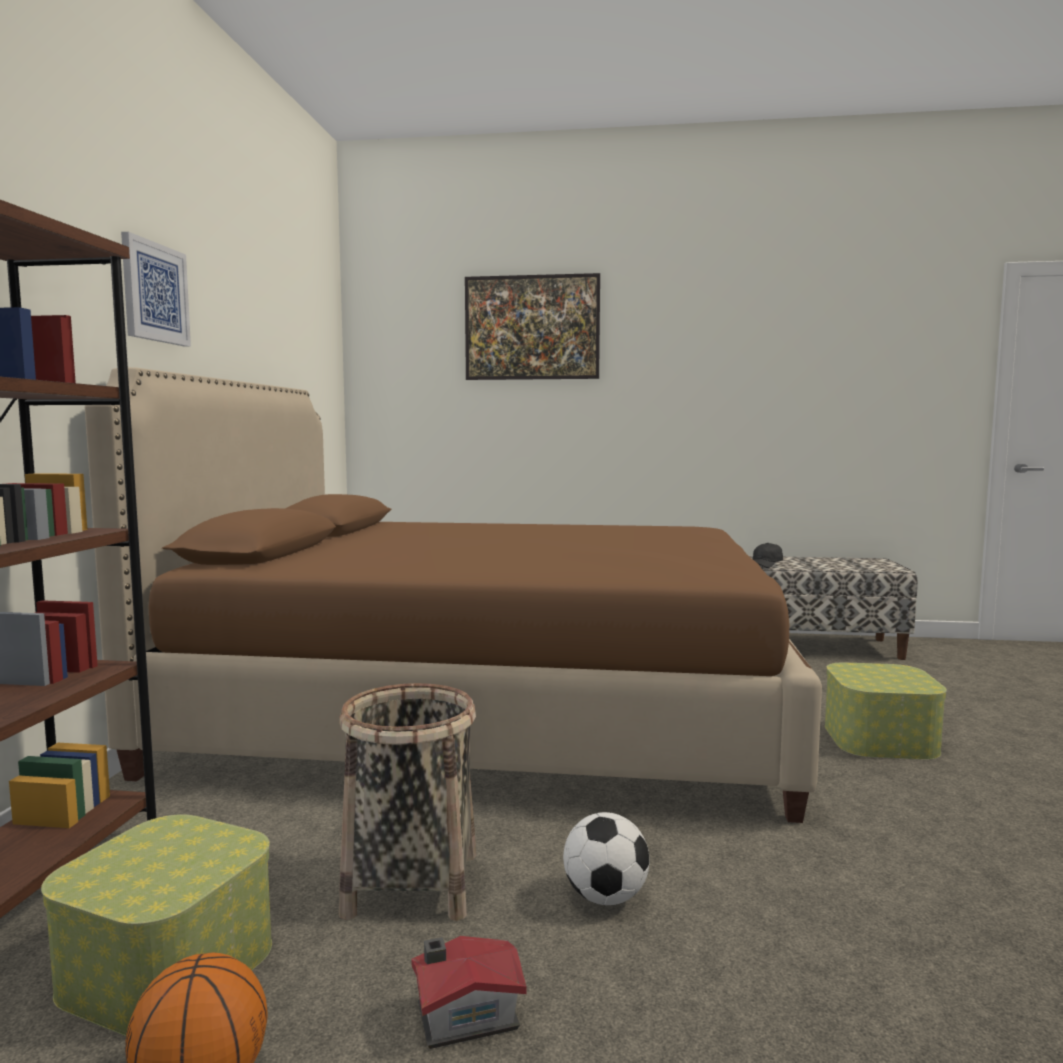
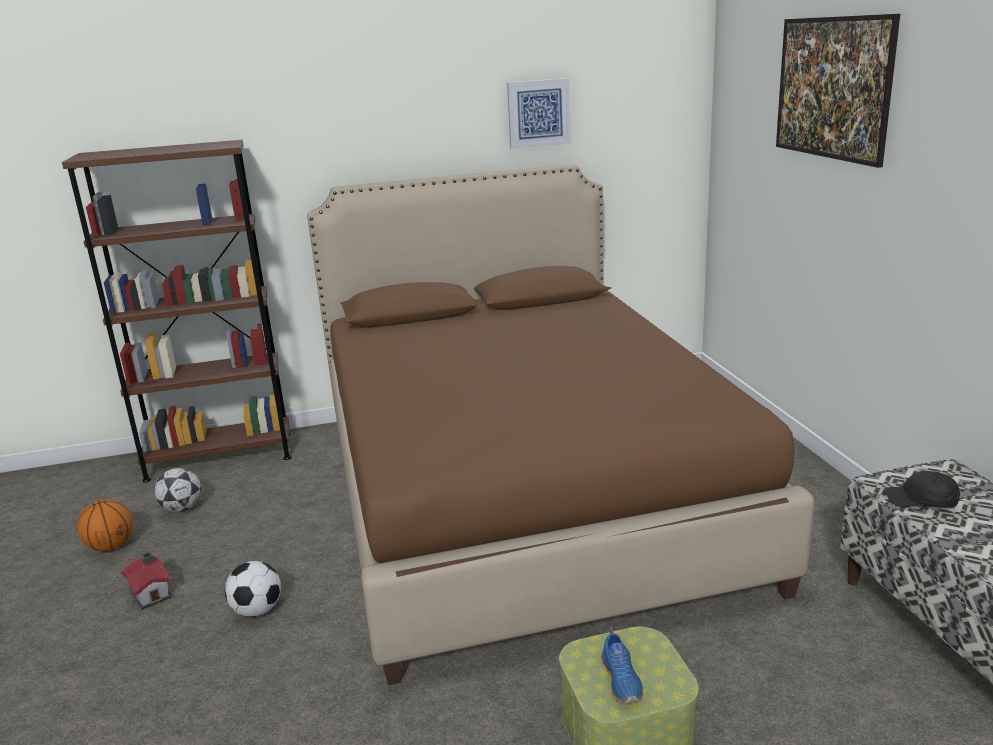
camera: 70 degrees right, 15 degrees up
storage box [41,814,272,1036] -> football [154,468,201,512]
picture [121,232,191,347] -> picture moved to [507,78,571,149]
basket [339,683,476,921] -> none
none -> blue shoe [601,627,643,704]

